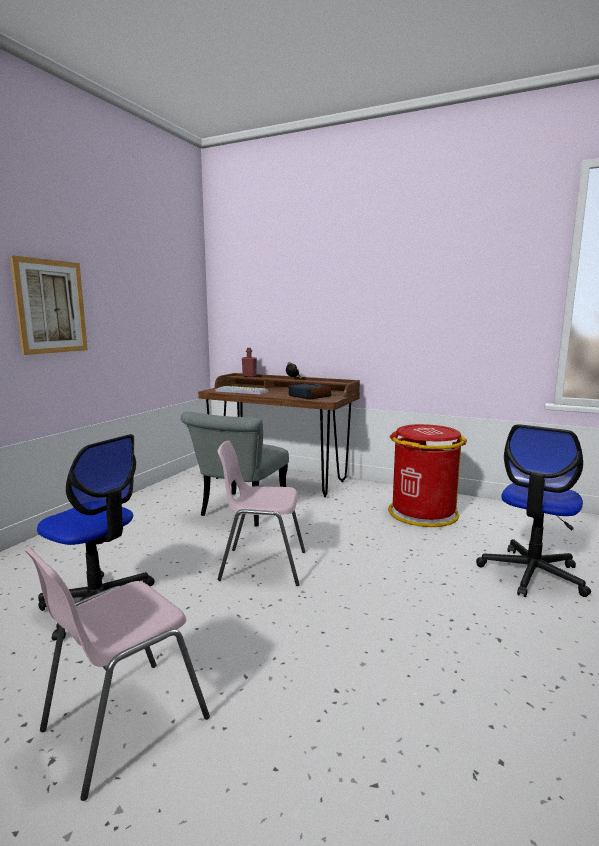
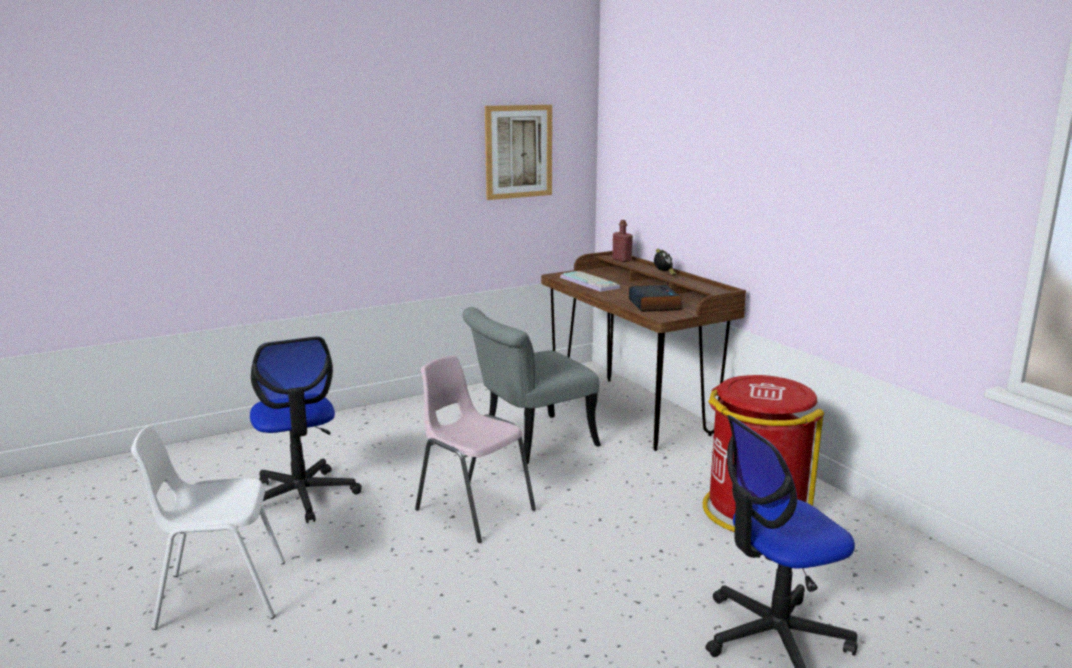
camera: 35 degrees right, 5 degrees up
picture [10,255,88,355] -> picture moved to [485,105,552,200]
pink chair [24,547,210,801] -> white chair [131,426,285,630]

